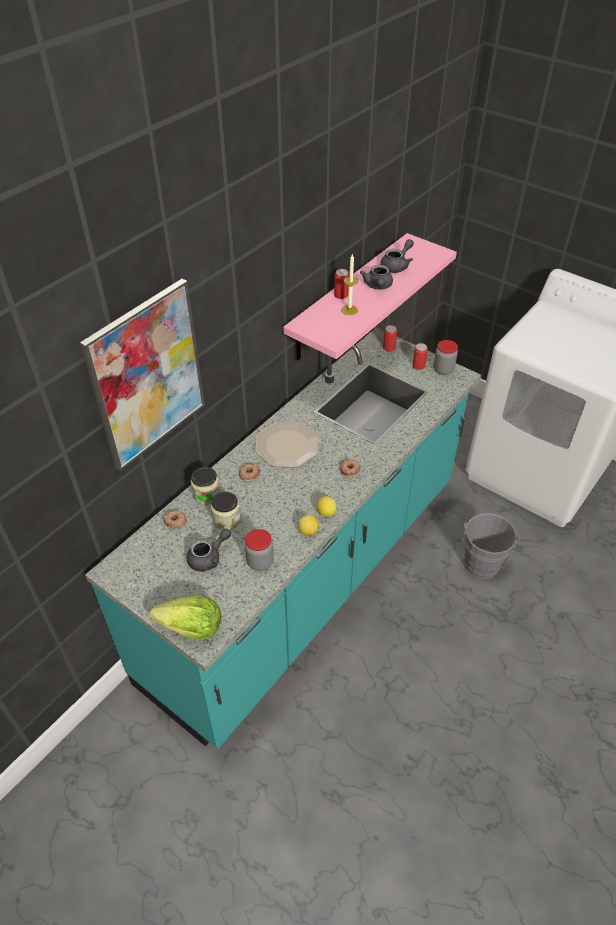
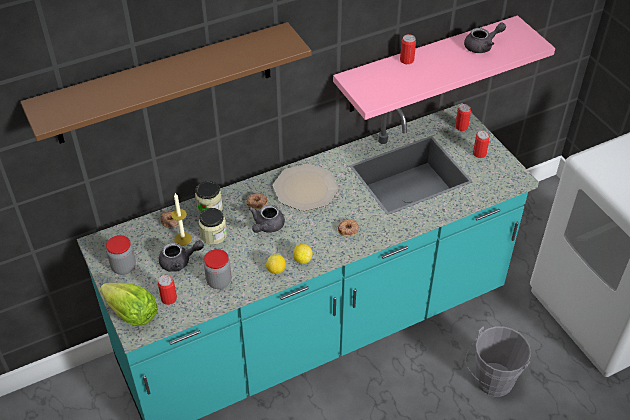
camera: 25 degrees right, 0 degrees up
picture [80,279,205,471] -> brown shelf [20,22,312,144]
candle [341,254,358,315] -> candle moved to [171,193,192,246]
grey teapot [360,265,393,290] -> grey teapot moved to [249,205,285,233]
jar [434,340,458,375] -> jar moved to [106,235,136,275]
none -> can [158,275,177,305]

